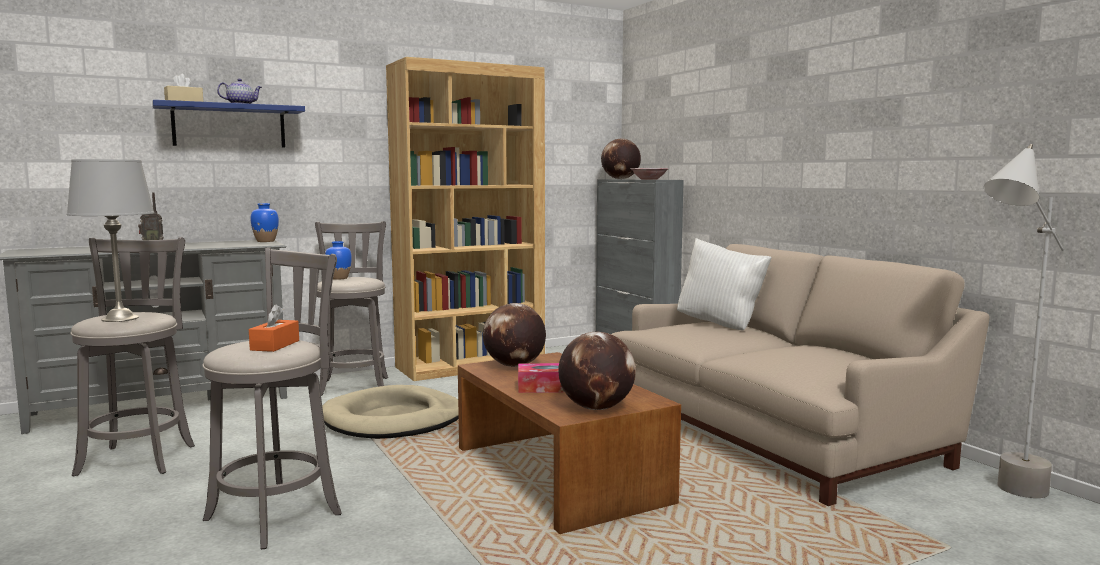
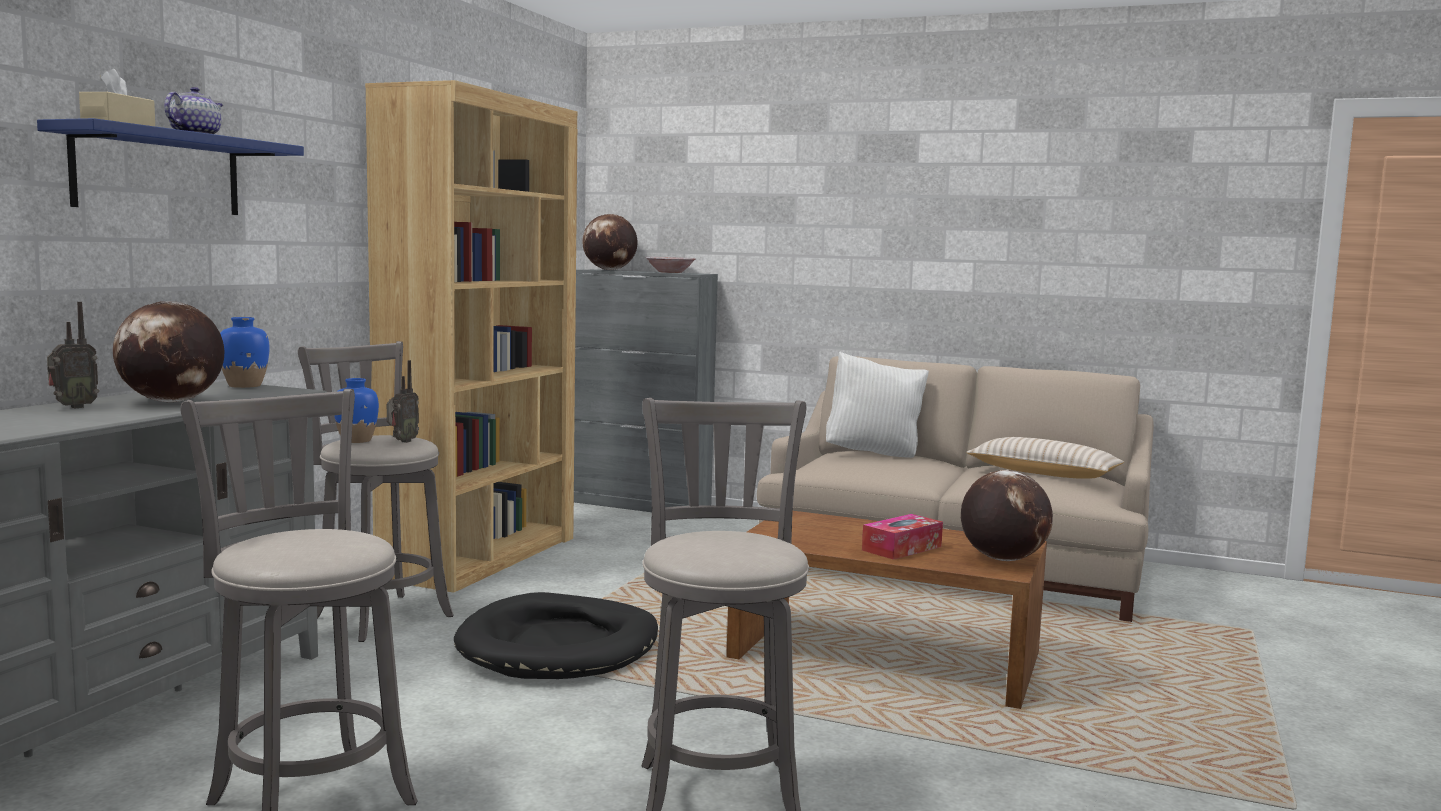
camera: 40 degrees left, 0 degrees up
grey table lamp [67,159,154,322] -> none
orange tissue box [249,304,299,352] -> none
beige dog bed [322,385,459,439] -> black dog bed [454,592,658,679]
globe [483,303,546,367] -> globe moved to [113,301,225,402]
grey floor lamp [984,144,1064,498] -> none
none -> radio [387,360,419,443]
none -> beige pillow [966,437,1124,479]

